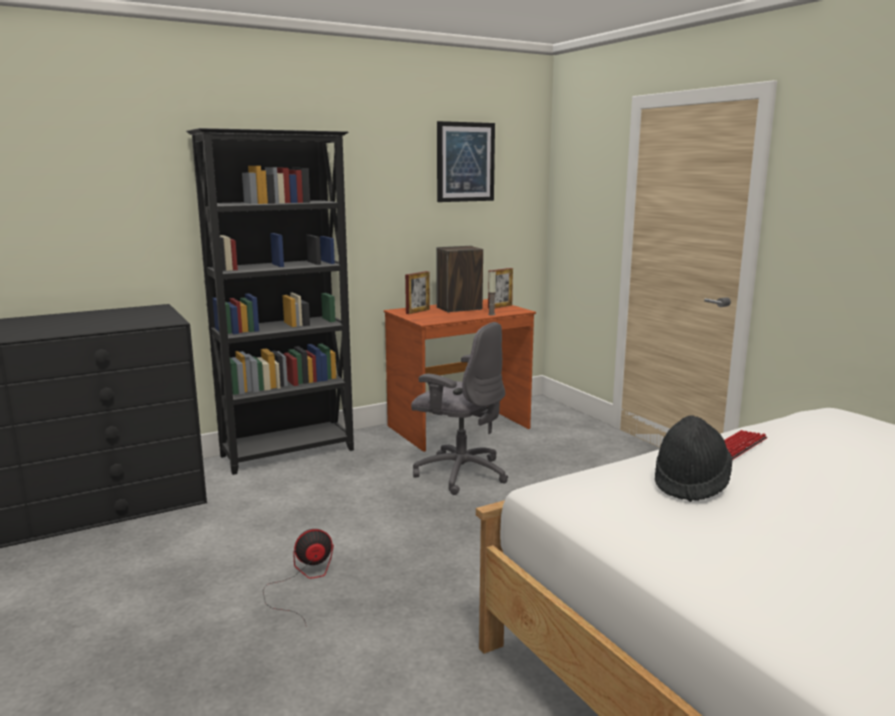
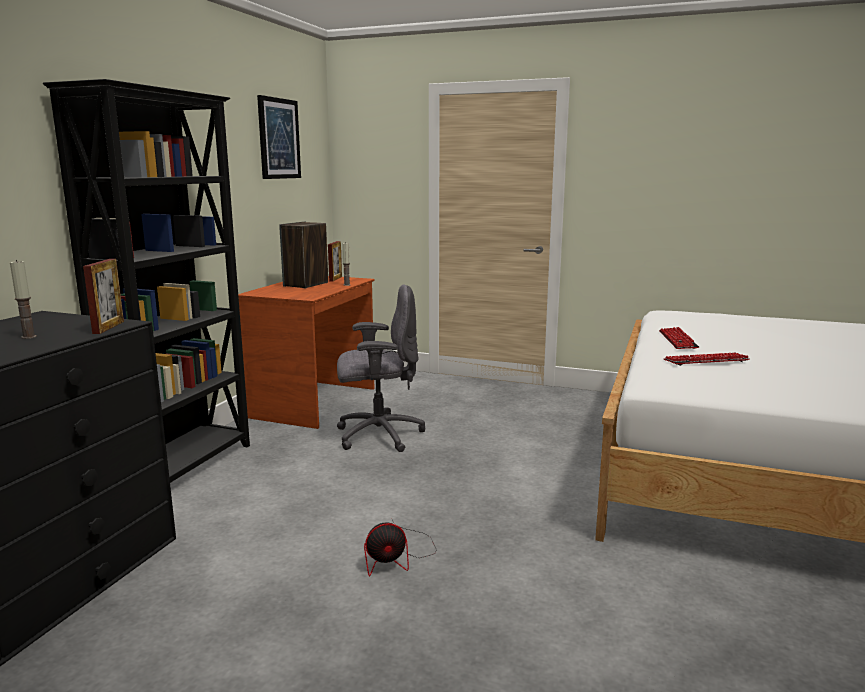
camera: 40 degrees left, 0 degrees up
fan [263,529,334,624] -> fan turned 135 degrees counterclockwise [364,520,437,577]
picture frame [405,271,430,314] -> picture frame moved to [83,259,124,334]
black hat [655,416,733,502] -> keyboard [664,353,750,366]
none -> candle [10,260,37,339]

